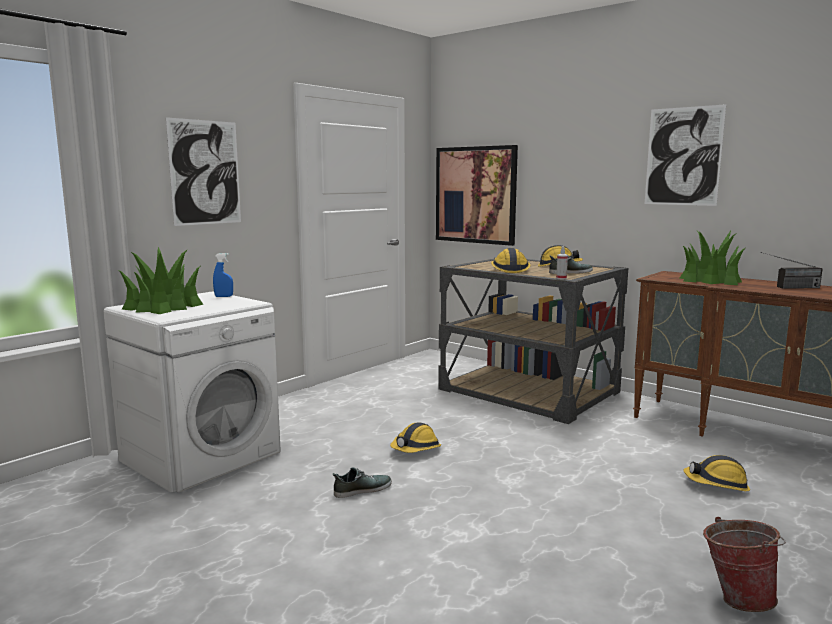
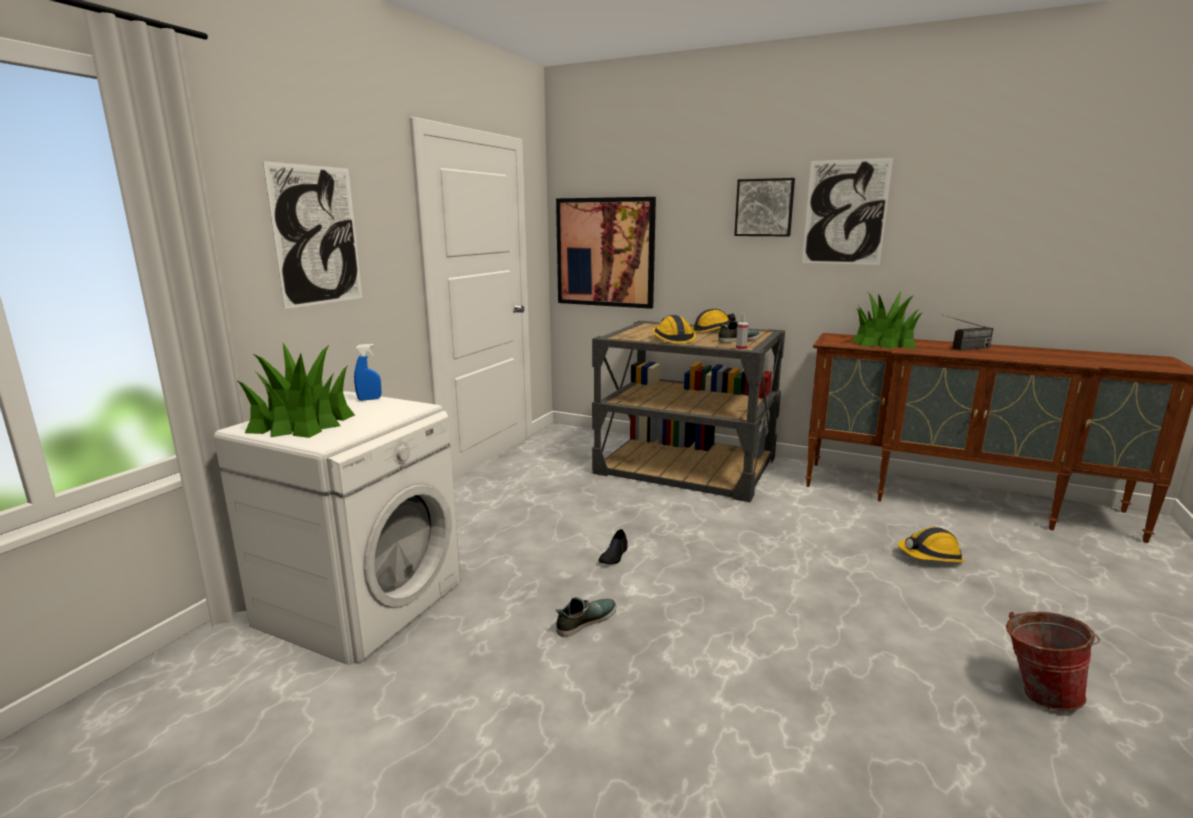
camera: 15 degrees left, 5 degrees up
hard hat [390,422,441,453] -> black shoe [598,529,628,564]
none -> picture [734,178,795,236]

